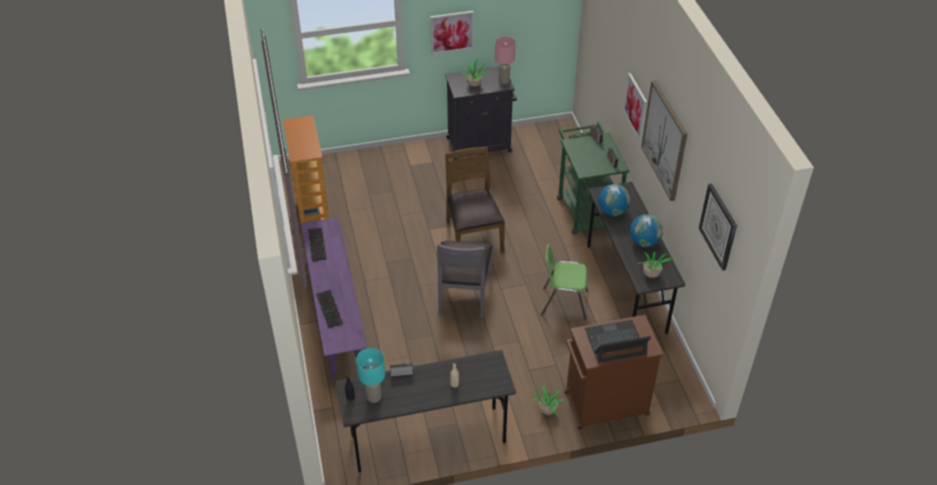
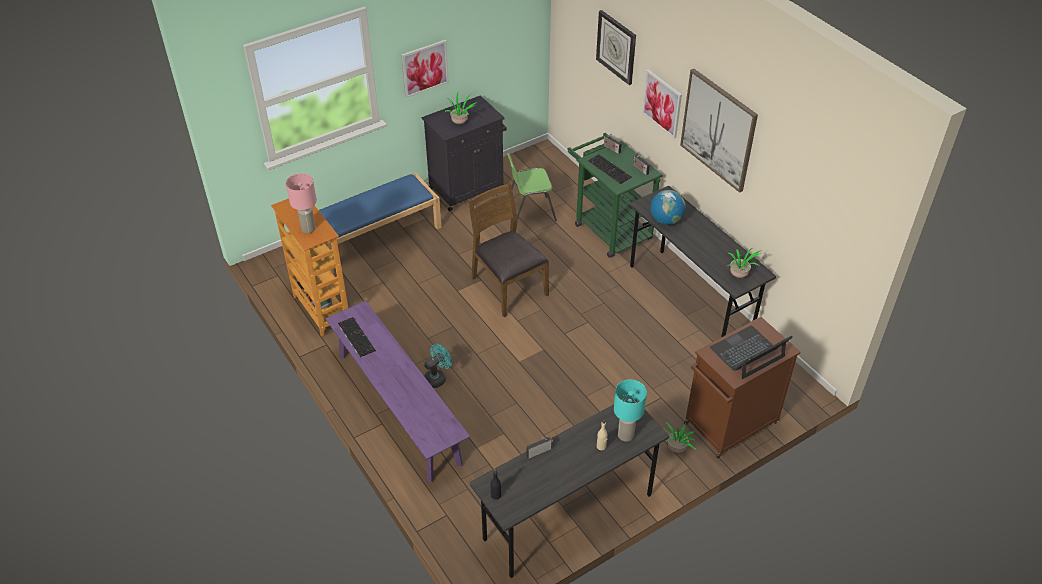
camera: 20 degrees left, 0 degrees up
keyboard [316,290,343,328] -> keyboard moved to [588,154,632,184]
turquoise table lamp [356,348,385,403] -> turquoise table lamp moved to [614,379,647,442]
grey chair [437,241,493,318] -> none
pink table lamp [495,36,516,84] -> pink table lamp moved to [286,173,317,233]
green chair [541,244,588,320] -> green chair moved to [507,153,557,221]
globe [630,214,663,247] -> none
wall clock [699,183,737,271] -> wall clock moved to [596,10,636,85]
none -> blue bench [319,173,442,273]
none -> turquoise fan [424,344,452,388]

